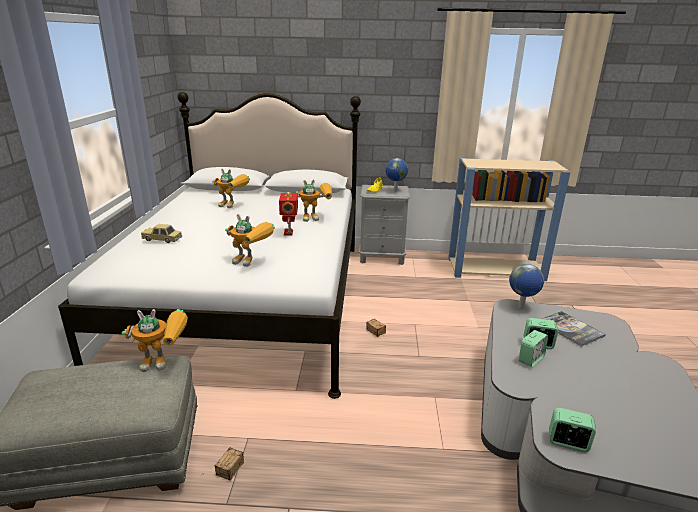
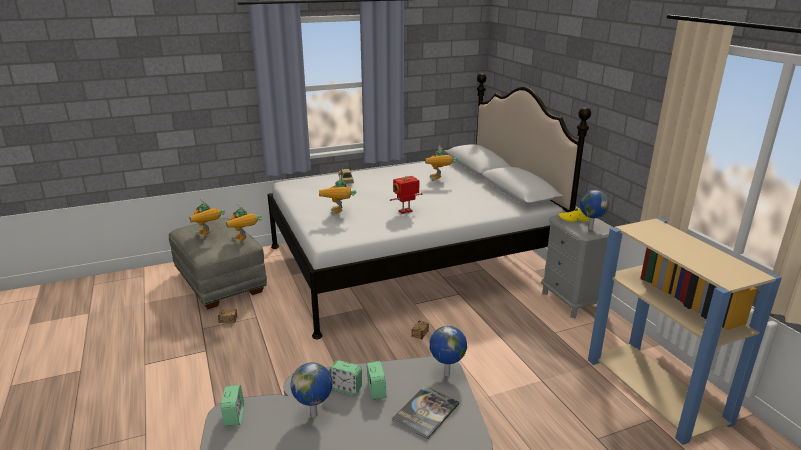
camera: 65 degrees right, 0 degrees up
toy robot [295,180,332,222] -> toy robot moved to [189,199,225,239]
none -> globe [290,362,333,417]

